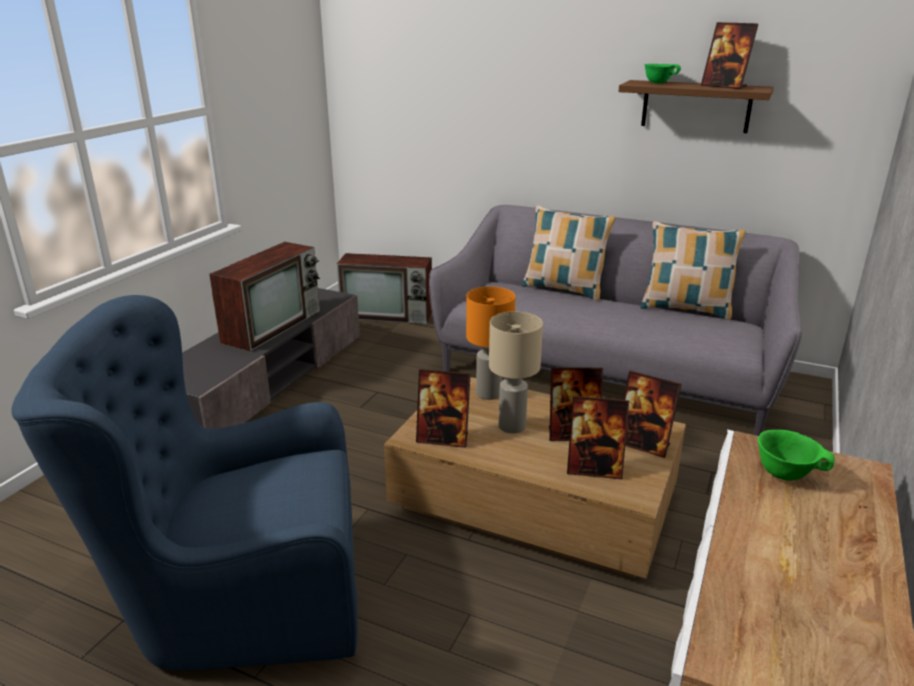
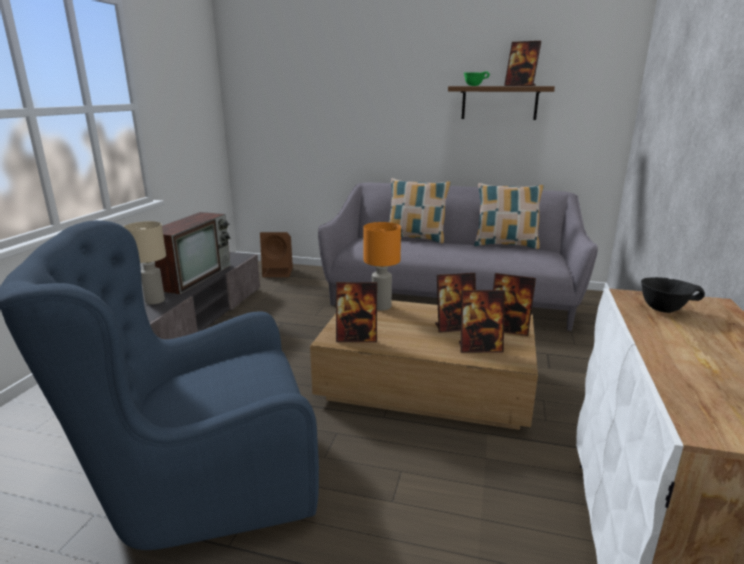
camera: 10 degrees left, 5 degrees down
television [337,253,432,324] -> brown speaker [260,232,293,277]
beige table lamp [489,311,543,434] -> beige table lamp moved to [124,221,166,305]
green bowl [758,430,835,481] -> black bowl [641,277,705,313]

